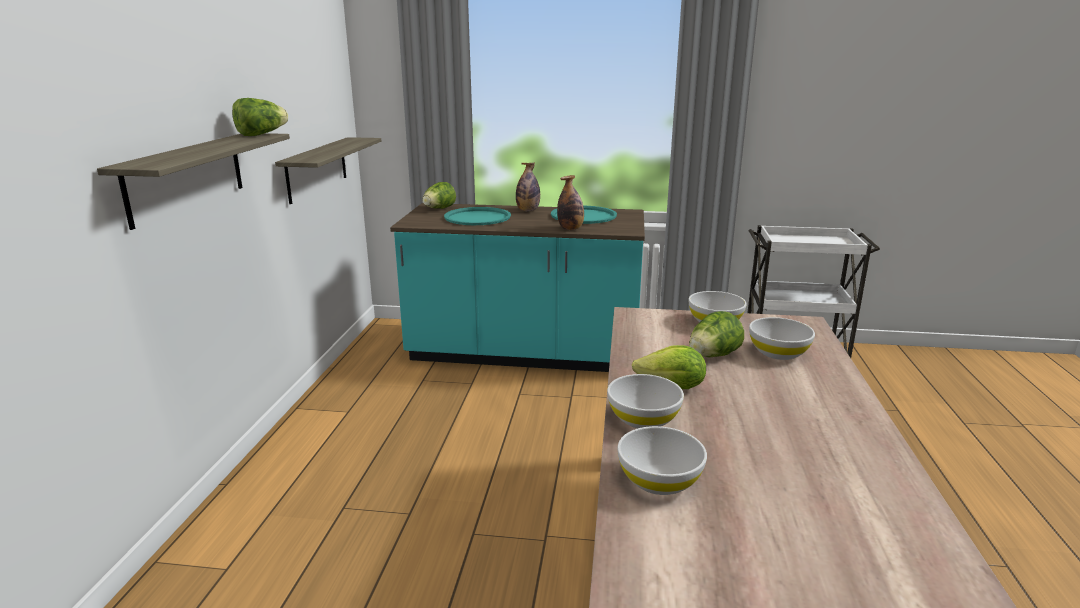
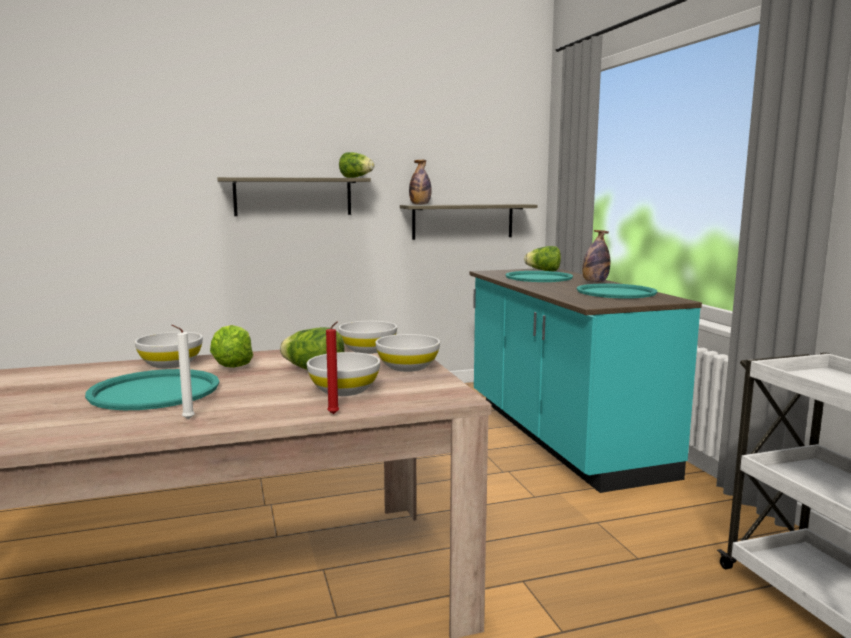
camera: 65 degrees right, 10 degrees down
bottle [557,175,584,230] -> bottle moved to [409,160,432,205]
white bowl [618,426,707,495] -> white bowl moved to [339,321,397,354]
none -> turquoise tray [85,369,219,410]
none -> white candle [171,325,195,419]
none -> red candle [326,321,339,414]

